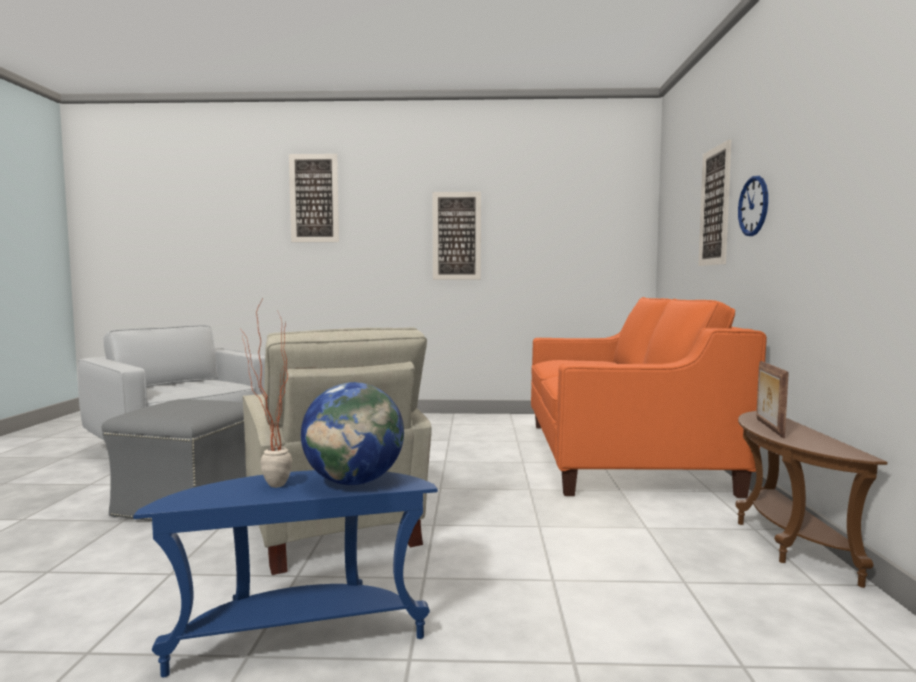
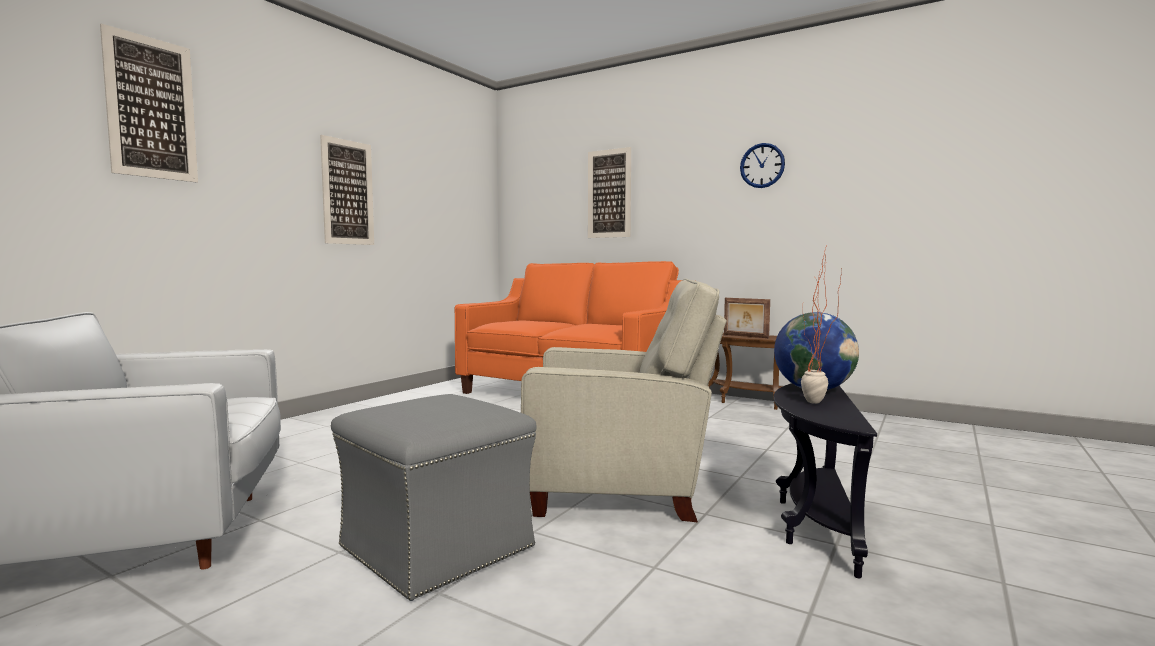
camera: 60 degrees left, 0 degrees up
blue side table [133,470,438,677] -> black side table [774,383,877,579]
wall clock [738,176,768,236] -> wall clock moved to [740,143,785,188]

